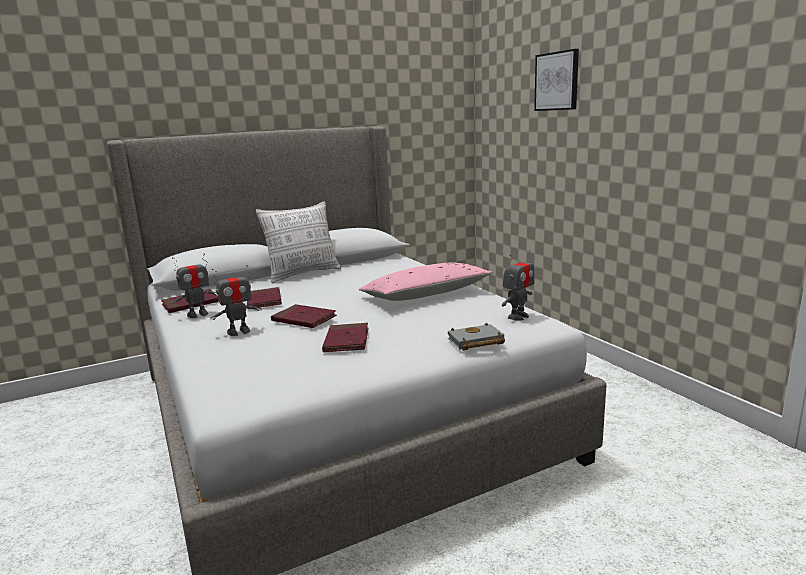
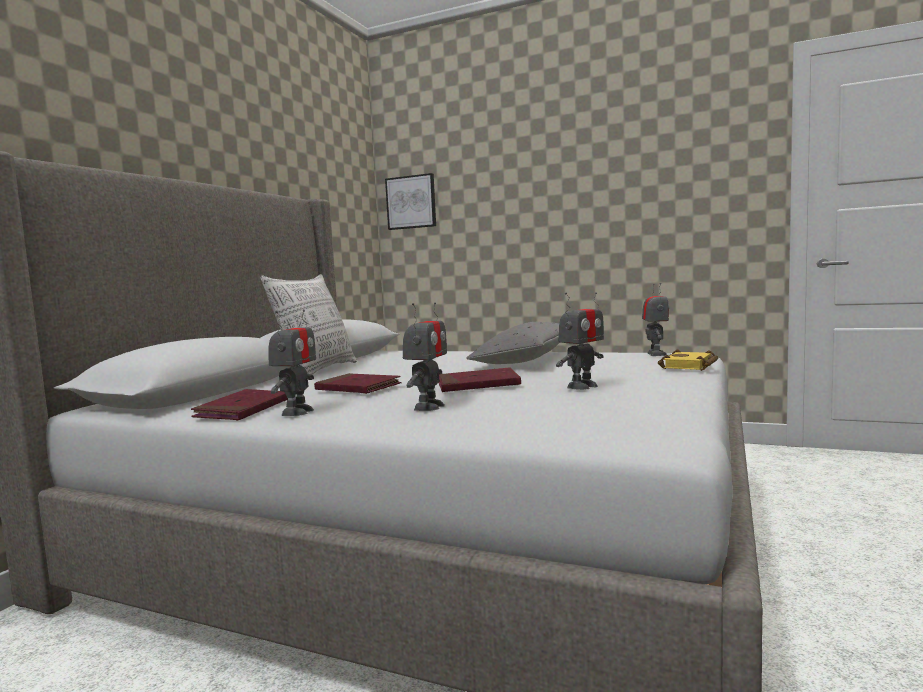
camera: 40 degrees left, 10 degrees down
red book [322,323,369,352] -> toy robot [556,292,604,390]
pink pillow [359,263,493,301] -> grey pillow [466,322,560,364]
grey book [448,323,505,351] -> yellow book [658,349,718,371]
picture [534,49,579,111] -> picture moved to [385,173,436,230]

